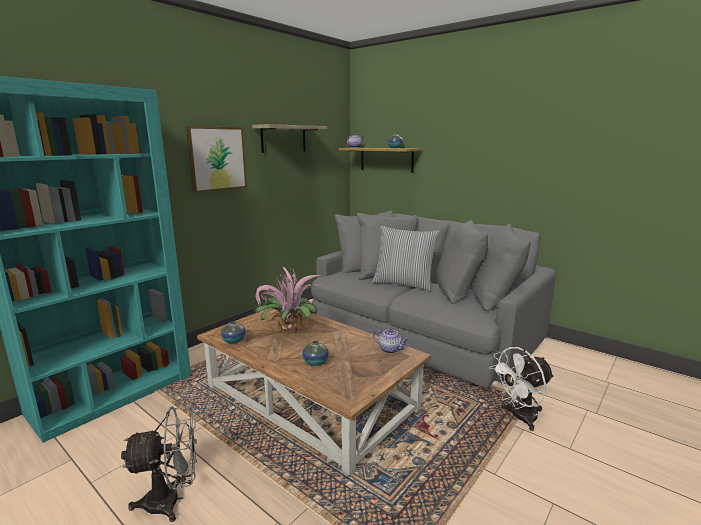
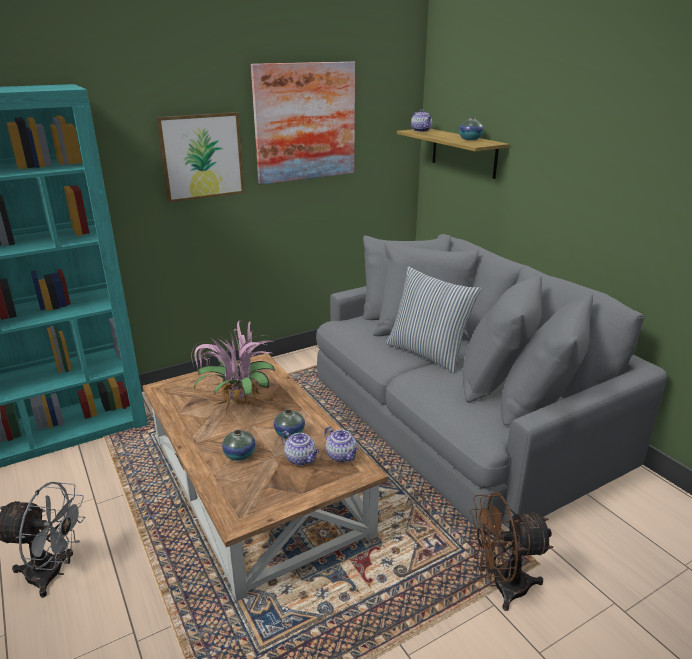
camera: 20 degrees right, 10 degrees up
vase [221,321,246,344] -> vase moved to [274,409,305,439]
shelf [252,124,327,153] -> picture [251,61,355,185]
white fan [489,347,554,431] -> brown fan [470,492,553,611]
none -> teapot [281,431,319,466]

